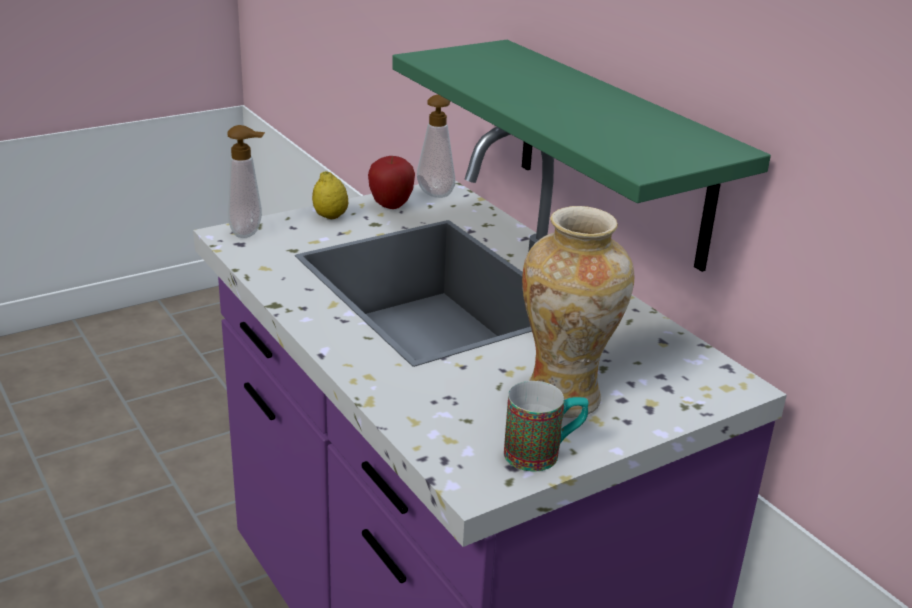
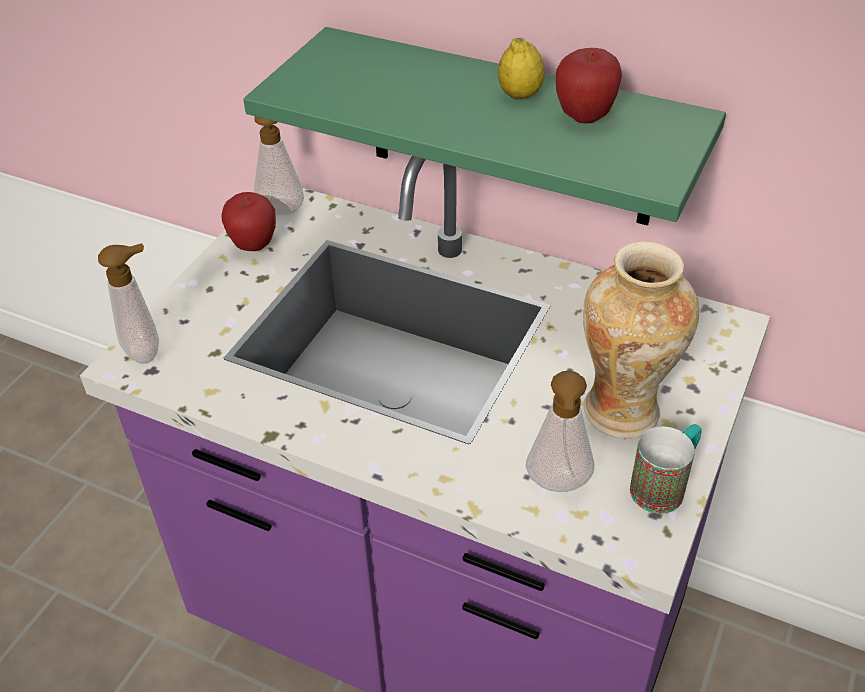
camera: 30 degrees left, 15 degrees up
lemon [312,171,348,219] -> lemon moved to [498,37,544,99]
none -> soap dispenser [526,371,595,492]
none -> apple [555,48,622,124]

